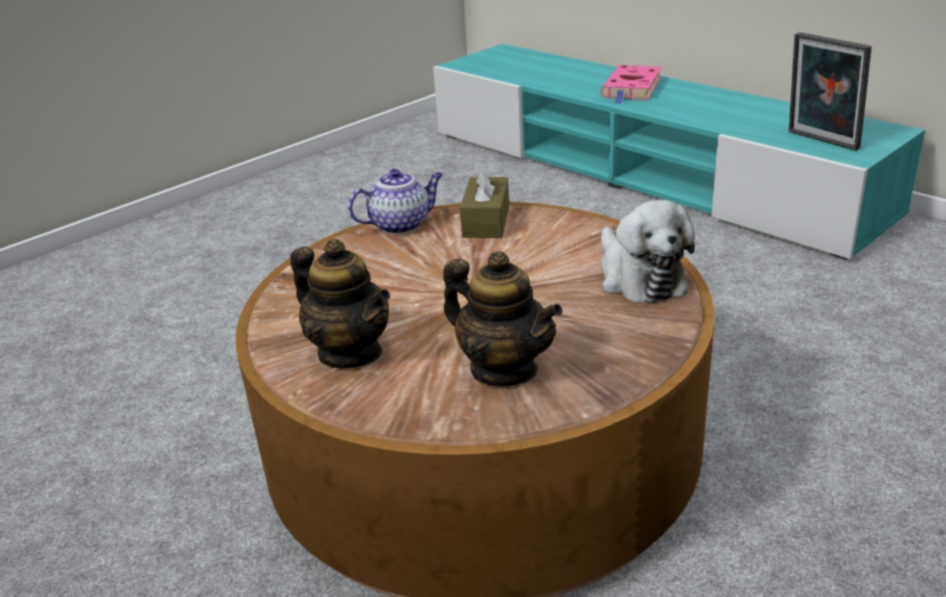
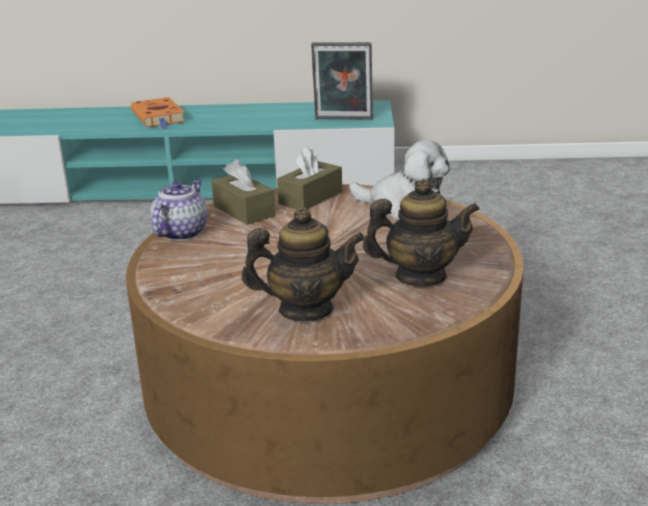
camera: 45 degrees left, 5 degrees down
pink book [601,65,662,104] -> orange book [131,97,186,130]
none -> brown tissue box [277,146,342,209]

